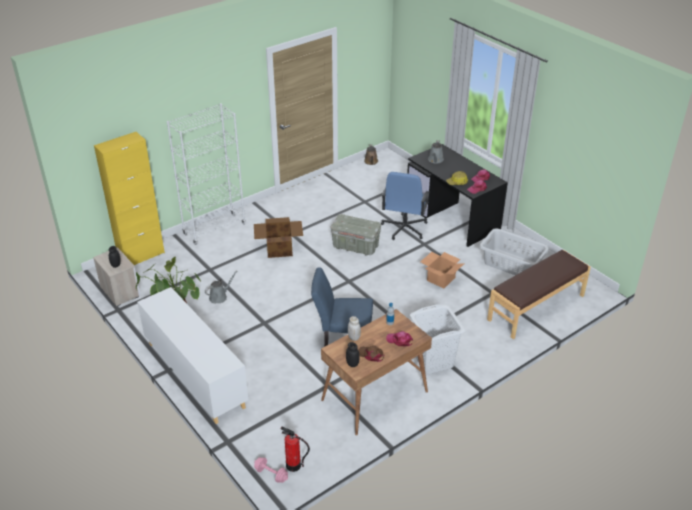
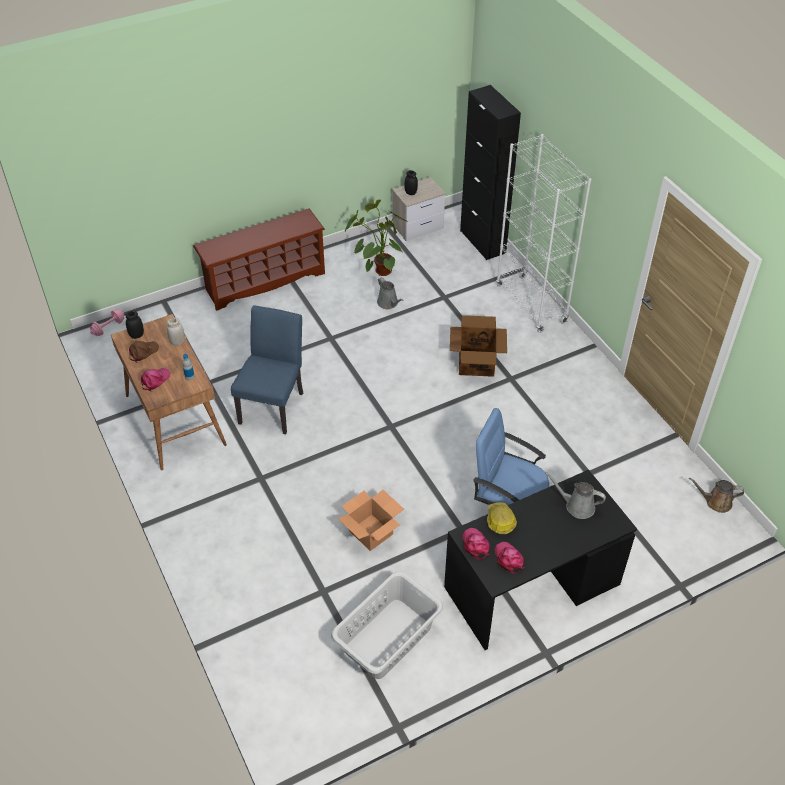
camera: 100 degrees right, 10 degrees up
yellow cabinet [94,132,165,265] -> black cabinet [460,85,521,260]
white cabinet [137,287,248,424] -> brown shoe rack [193,209,325,311]
fire extinguisher [281,427,310,472] -> none
grey storage box [331,214,381,256] -> none
white laundry basket [410,304,465,374] -> none
brown bench [487,250,591,339] -> none

